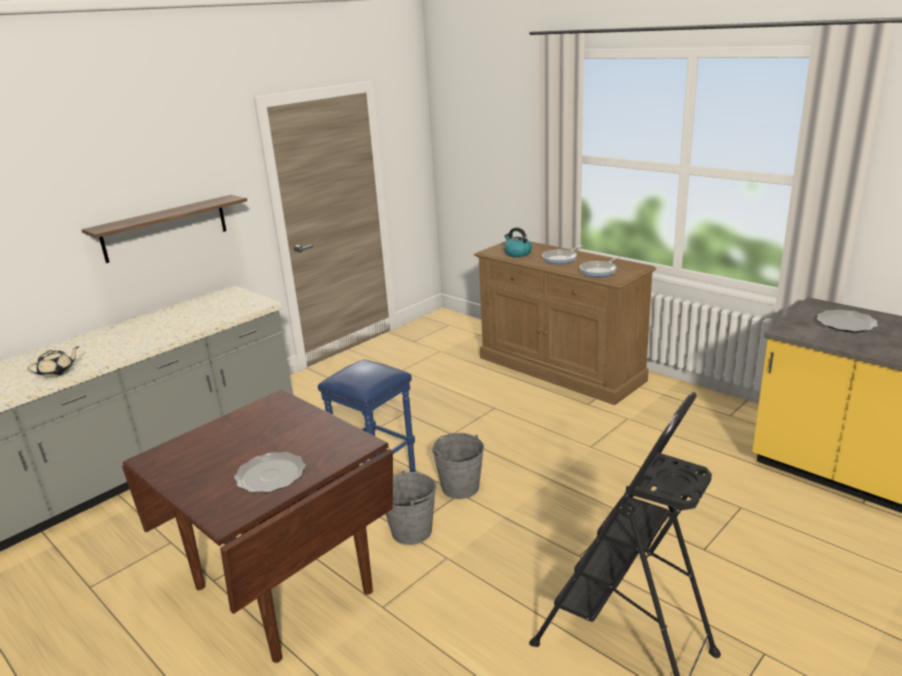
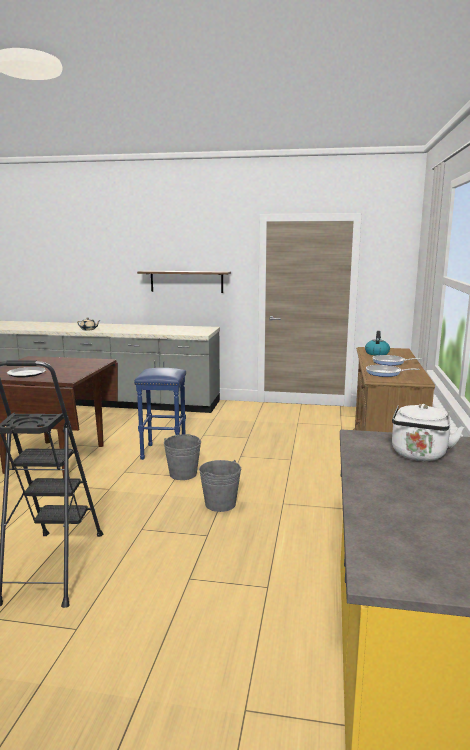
camera: 55 degrees right, 10 degrees down
grey bucket [386,471,437,545] -> grey bucket moved to [199,460,241,512]
plate [817,310,878,332] -> white kettle [392,404,464,461]

